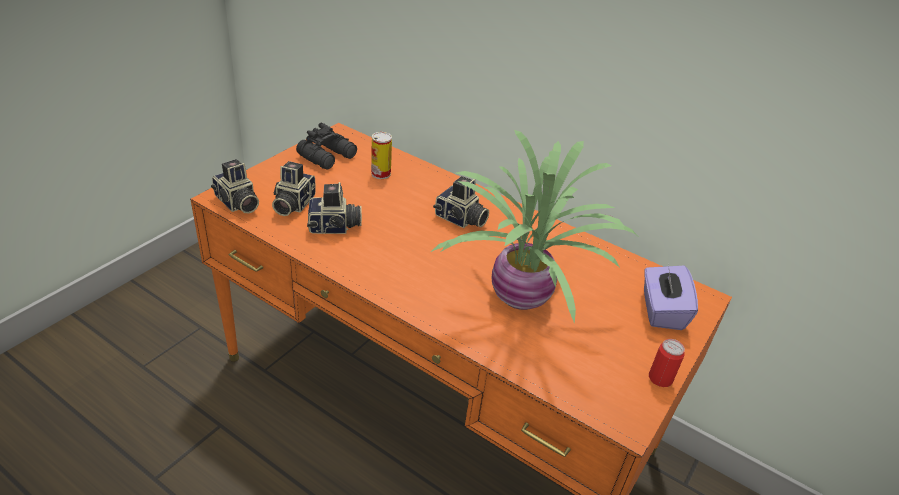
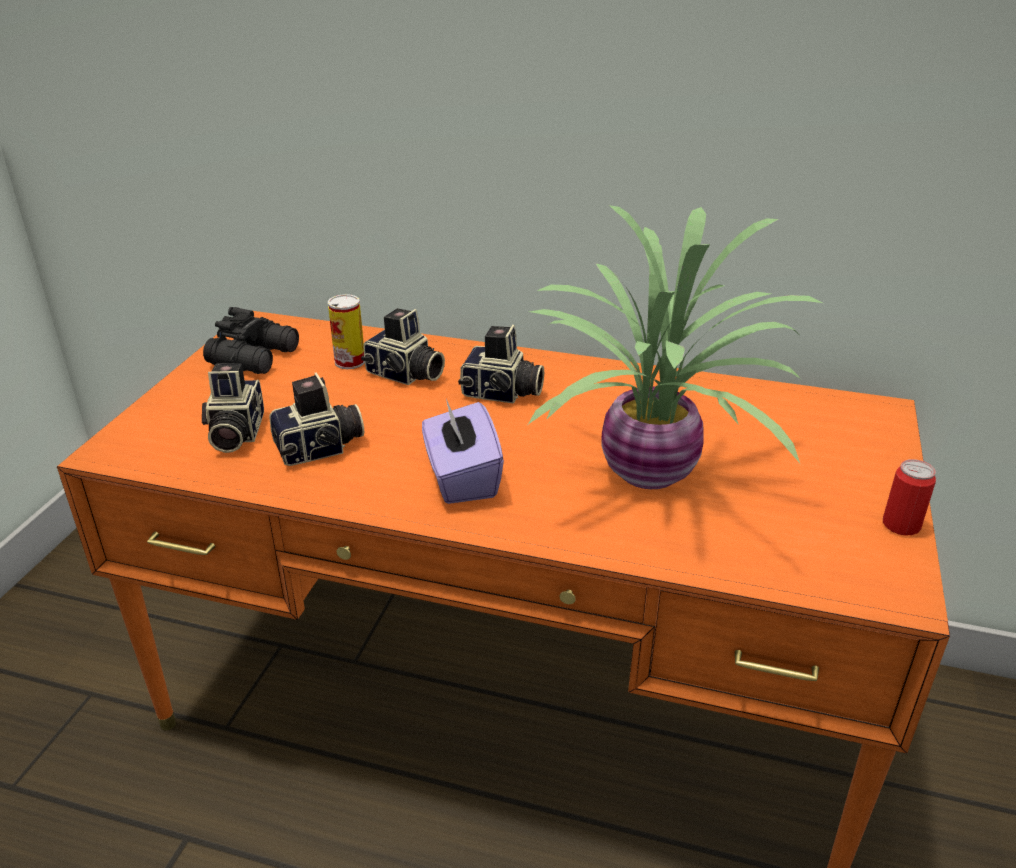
camera: 15 degrees left, 5 degrees down
camera [211,159,259,213] -> camera moved to [361,308,445,385]
purple tissue box [644,263,698,330] -> purple tissue box moved to [422,399,504,504]

